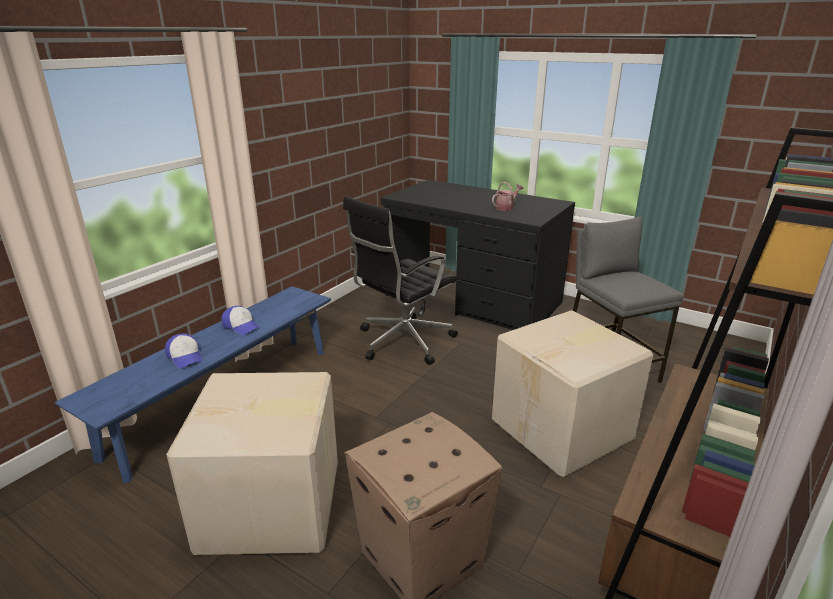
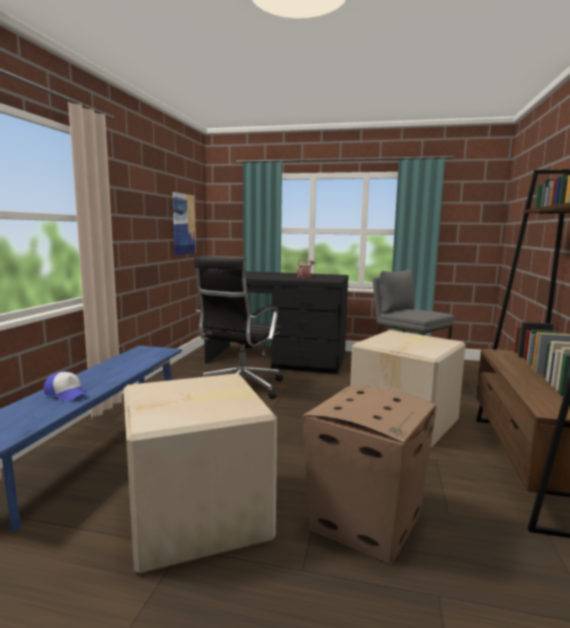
camera: 20 degrees left, 15 degrees down
cap [221,306,260,335] -> none
none -> picture [172,192,196,255]

